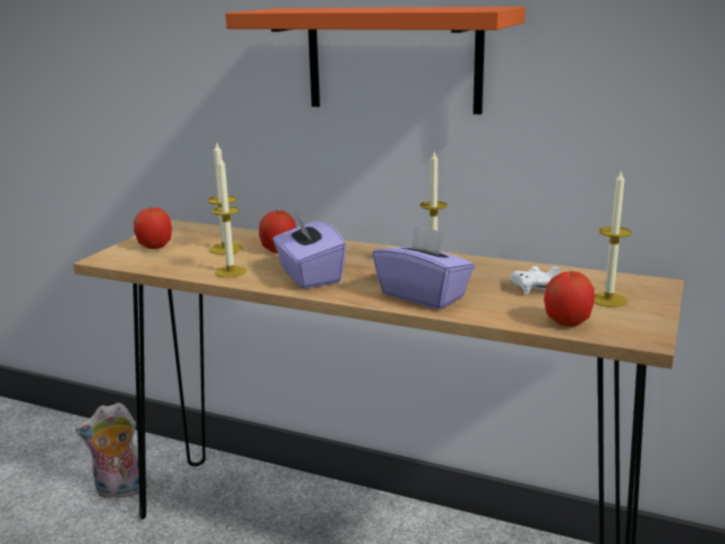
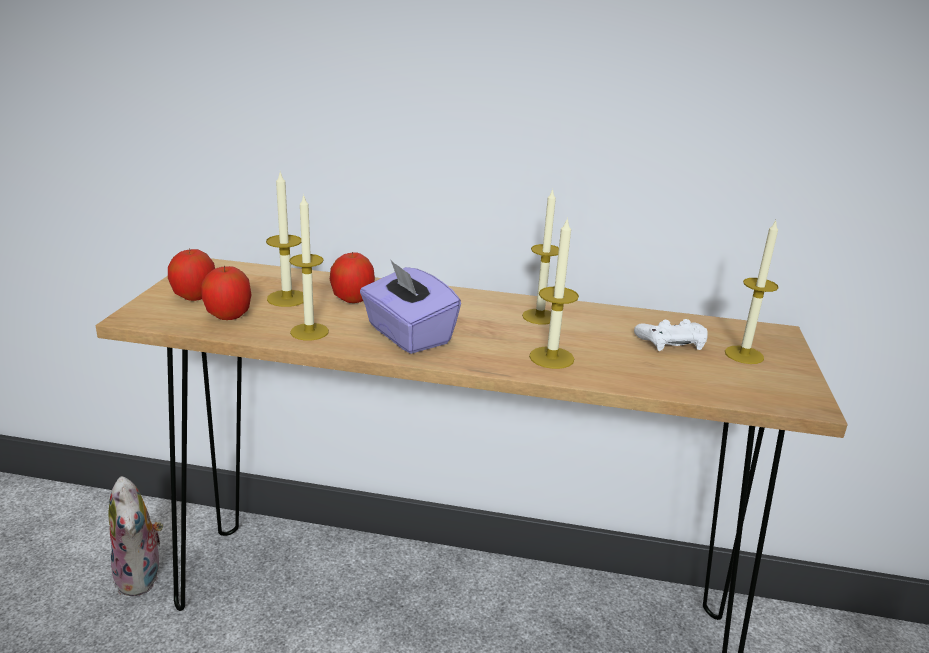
camera: 15 degrees left, 5 degrees up
plush toy [76,402,148,500] -> plush toy turned 90 degrees counterclockwise [109,476,163,596]
orange shelf [225,6,525,115] -> none
purple tissue box [373,225,475,309] -> candle [529,217,579,369]
apple [544,271,595,327] -> apple moved to [201,265,252,320]

